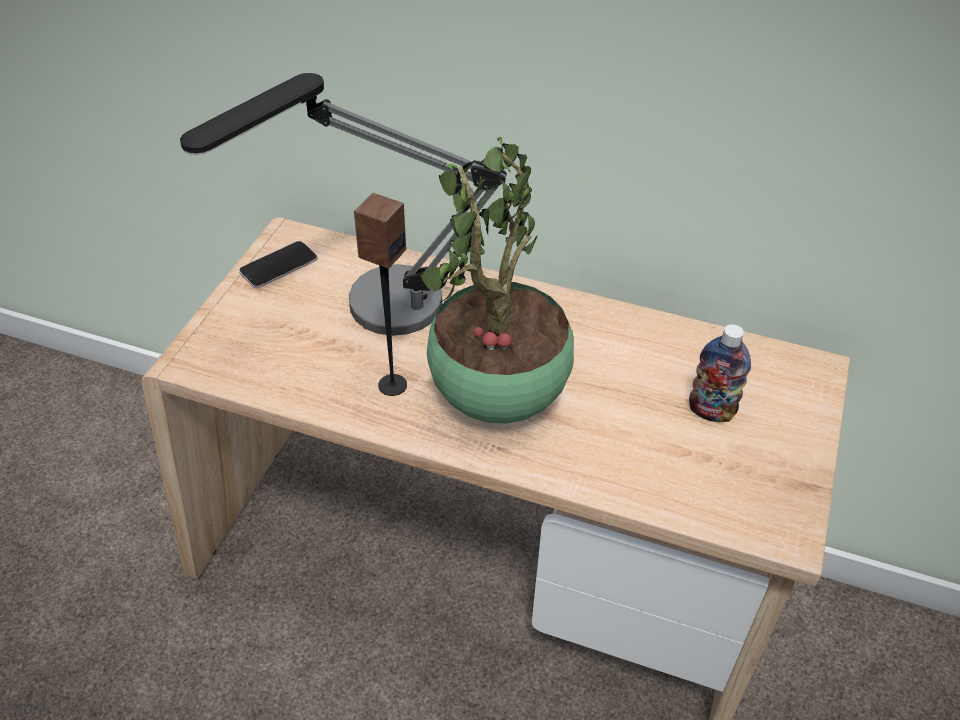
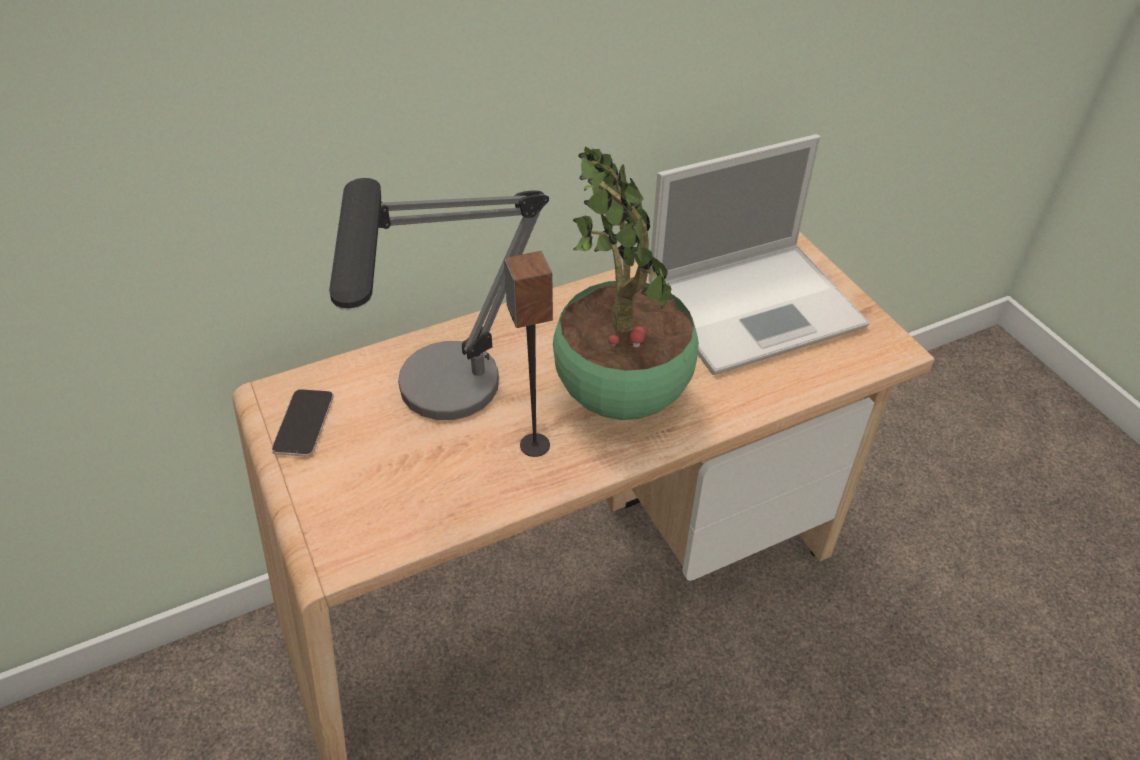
camera: 45 degrees left, 0 degrees up
bottle [689,324,751,422] -> laptop [648,134,869,375]

